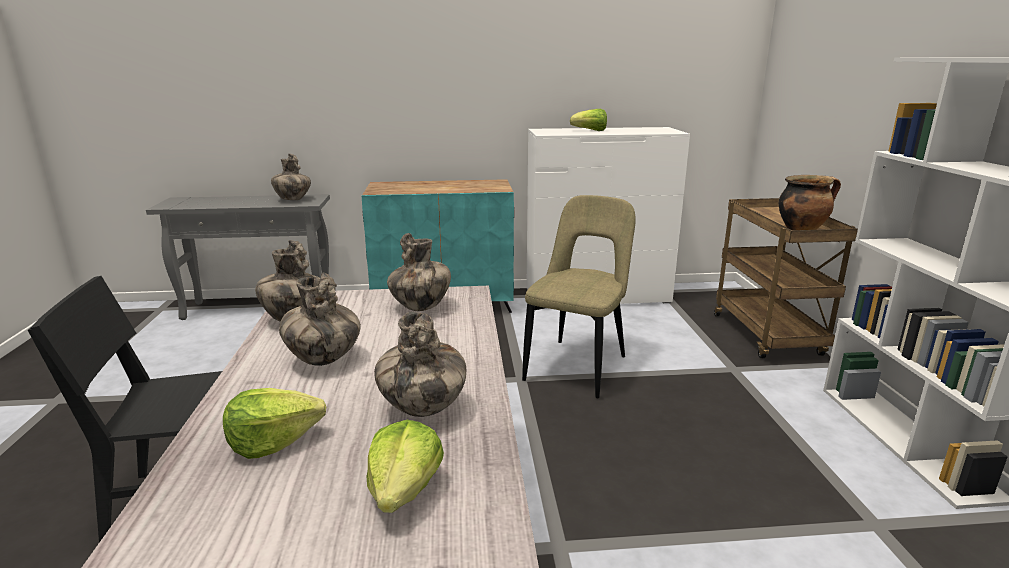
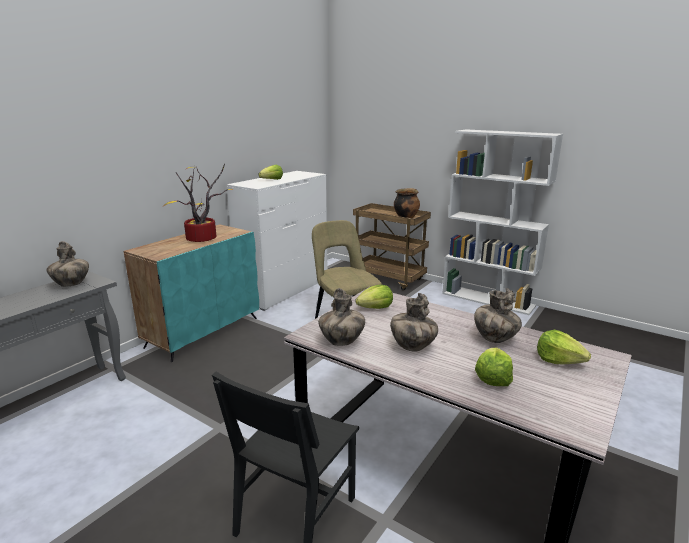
camera: 50 degrees left, 0 degrees up
vase [387,233,451,311] -> lettuce [356,285,393,309]
none -> potted plant [162,163,234,242]

